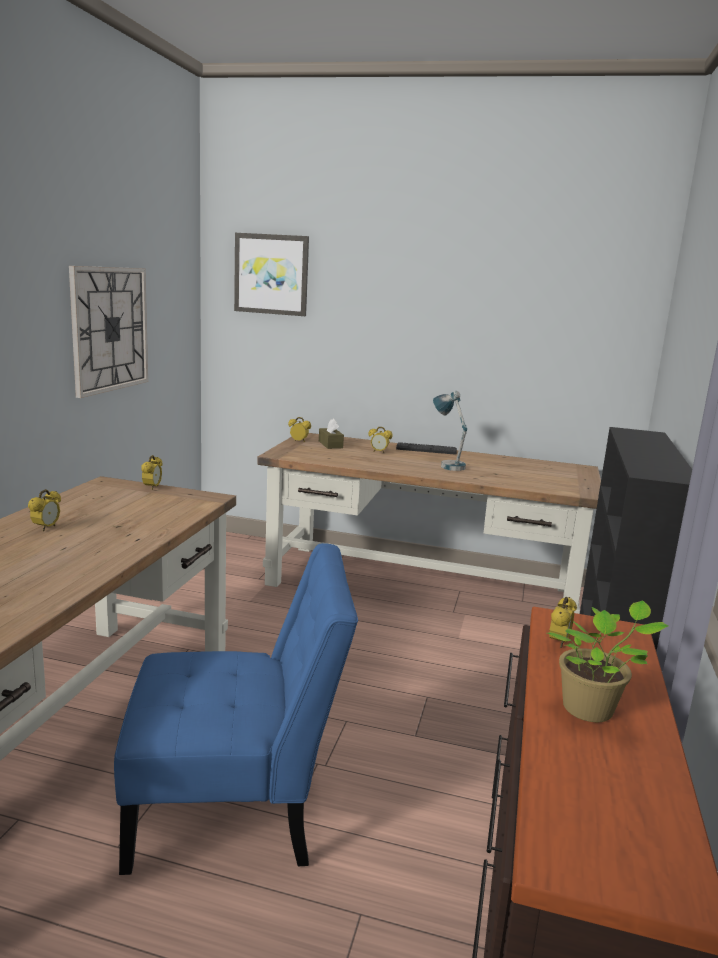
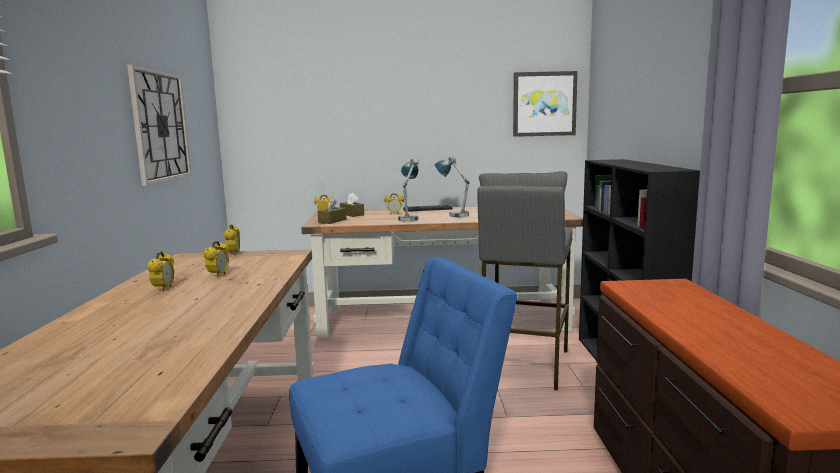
camera: 15 degrees left, 5 degrees down
picture [234,233,309,316] -> picture moved to [513,71,578,137]
potted plant [547,600,668,722] -> none
alarm clock [549,597,577,648] -> alarm clock moved to [204,241,229,277]
none -> brown tissue box [318,198,346,224]
none -> table lamp [398,158,419,222]
none -> grey stool [477,171,573,391]

